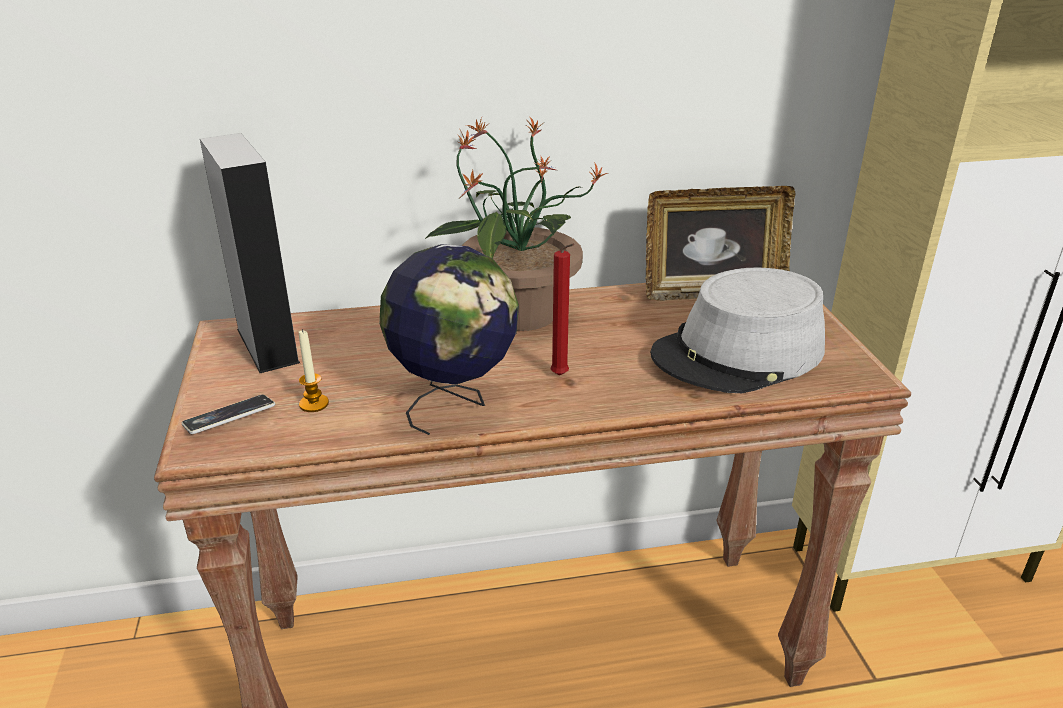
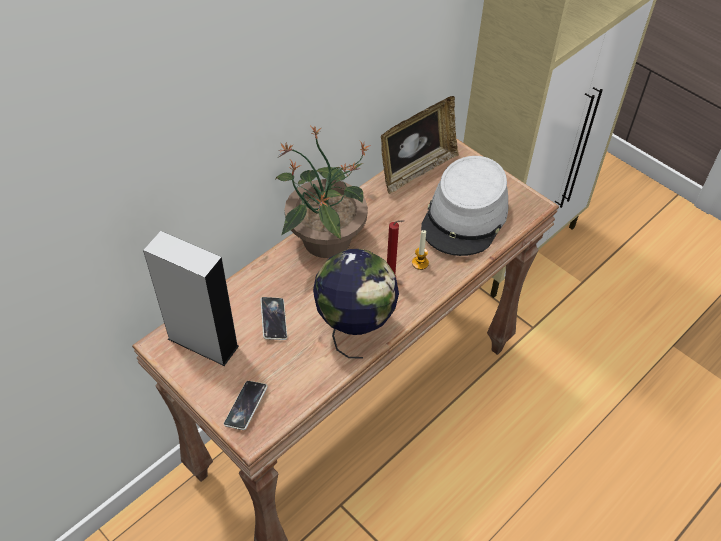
camera: 35 degrees left, 20 degrees up
candle [298,329,329,412] -> candle moved to [412,230,429,270]
none -> phone [260,297,287,340]

